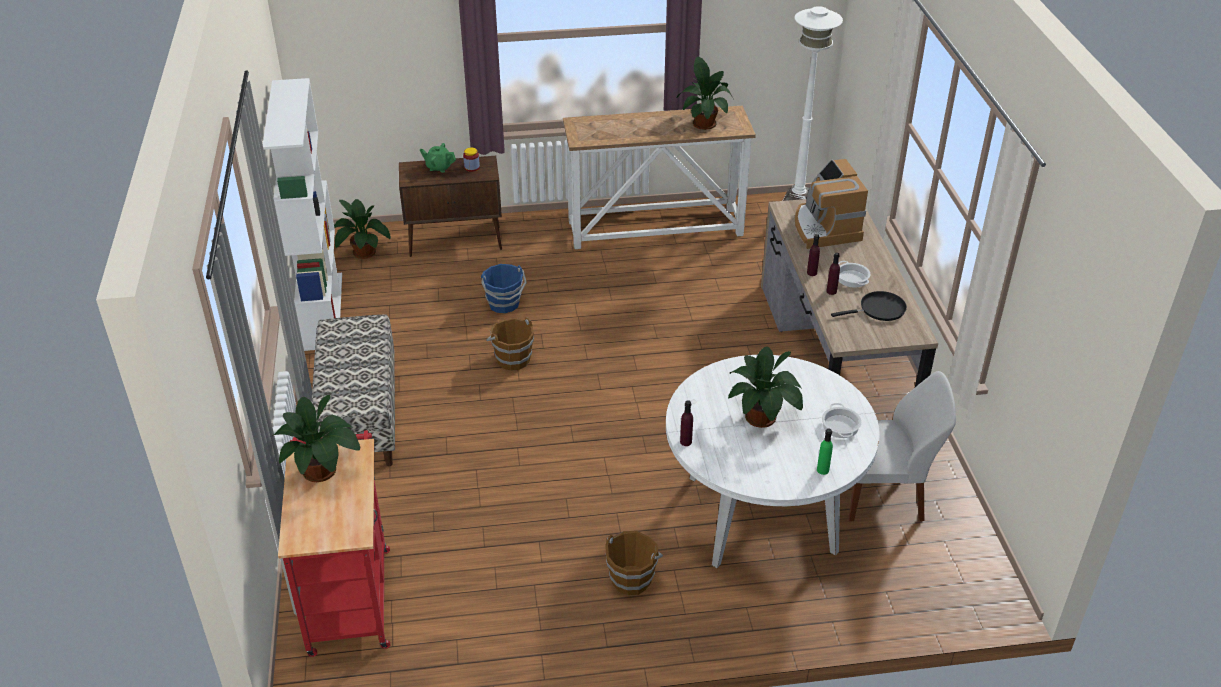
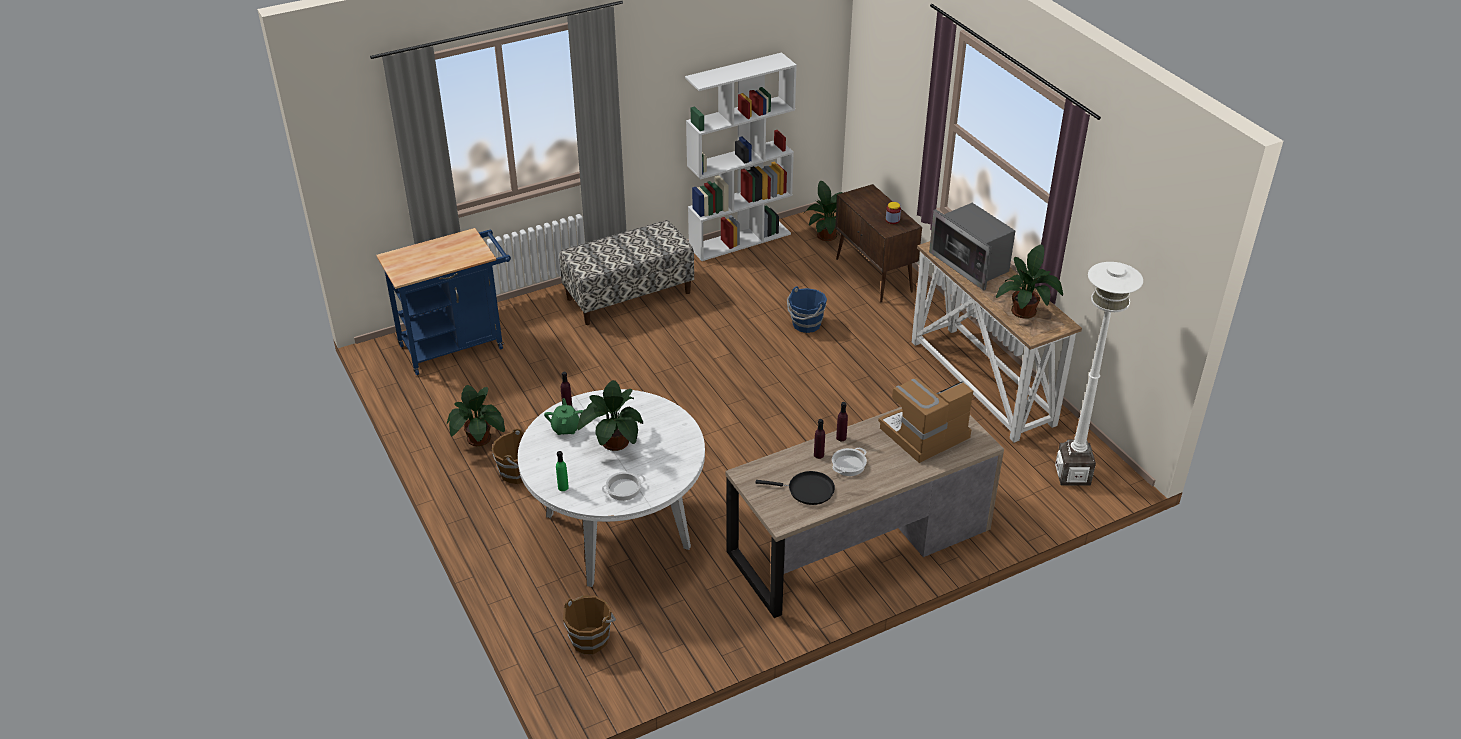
camera: 70 degrees right, 0 degrees up
potted plant [272,395,360,482] -> potted plant moved to [447,385,505,446]
red cart [278,430,390,657] -> blue cart [376,228,511,375]
green teapot [420,143,456,173] -> green teapot moved to [544,398,584,435]
brown bucket [486,317,534,371] -> brown bucket moved to [563,596,616,654]
black frying pan [831,291,907,321] -> black frying pan turned 45 degrees counterclockwise [755,471,835,505]
white chair [849,371,956,521] -> none
none -> microwave [929,203,1015,291]

